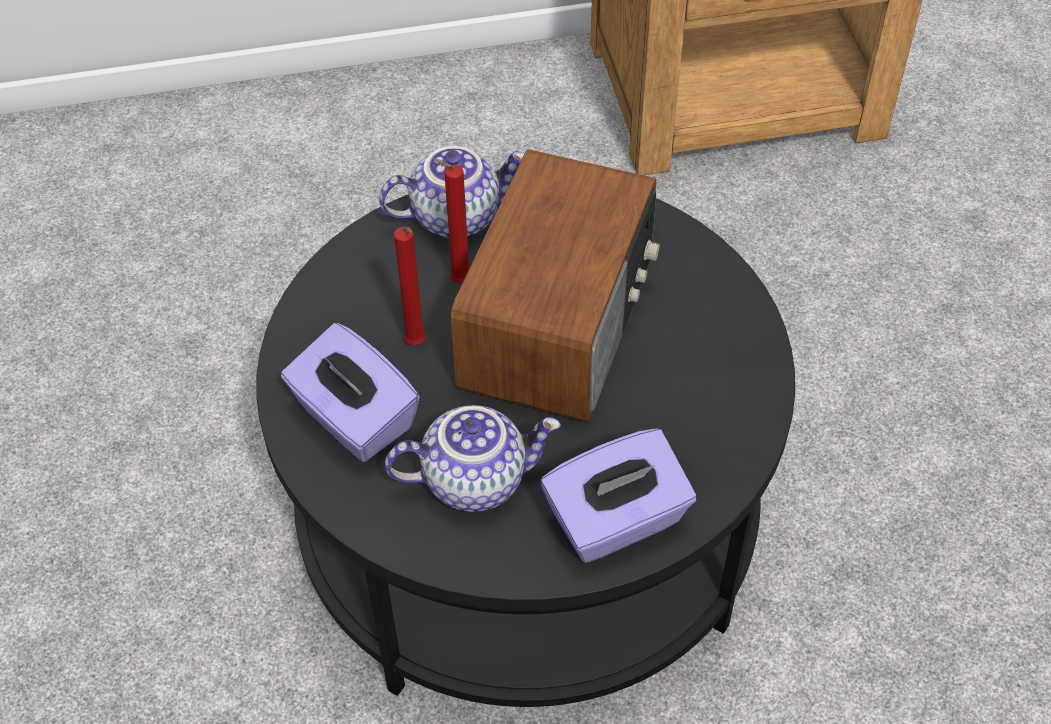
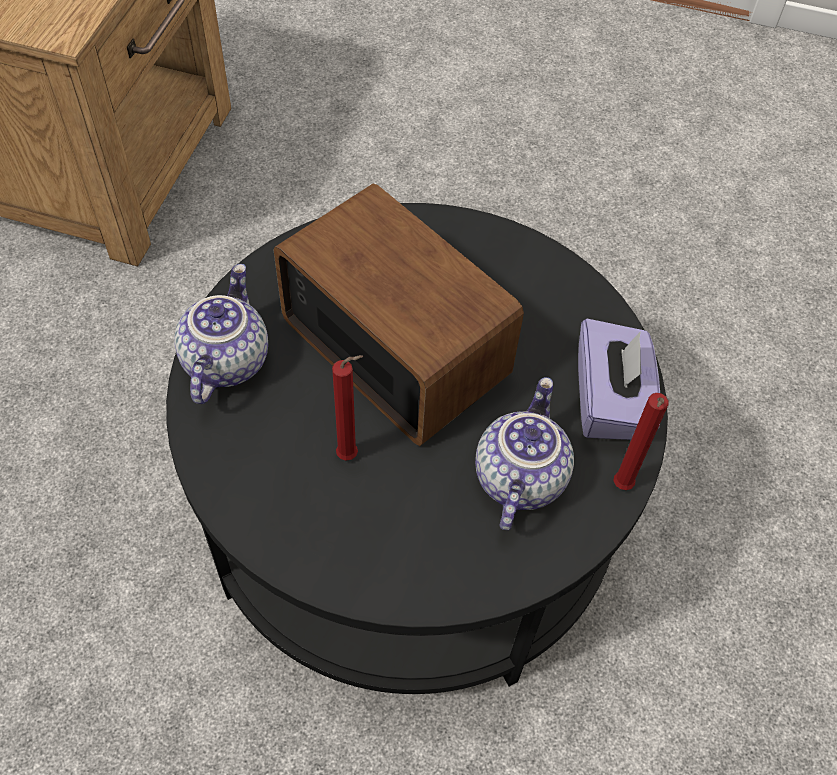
camera: 65 degrees left, 5 degrees up
purple tissue box [281,323,420,462] -> none
red candle [433,158,469,284] -> red candle moved to [614,393,669,490]

